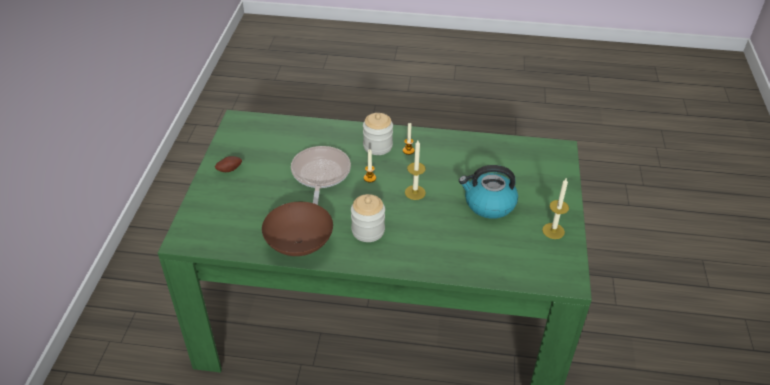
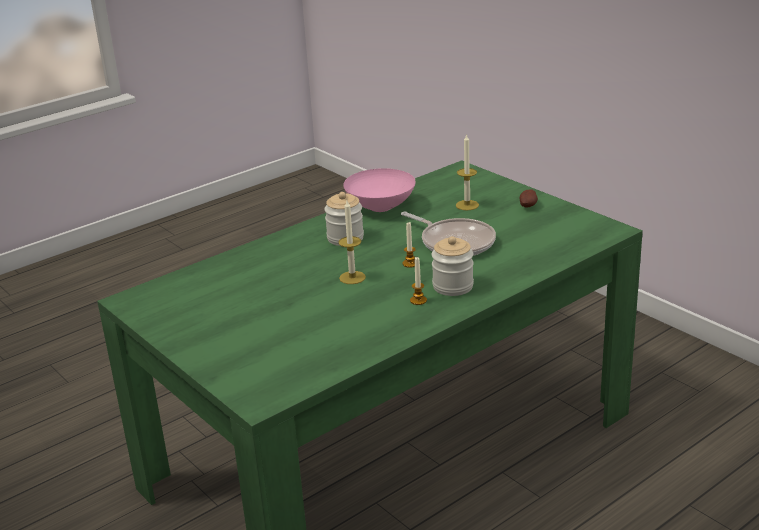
camera: 135 degrees right, 15 degrees down
brown bowl [262,202,333,256] -> pink bowl [343,168,416,212]
kettle [459,165,518,219] -> none
candle [542,178,569,239] -> candle moved to [456,134,479,210]

